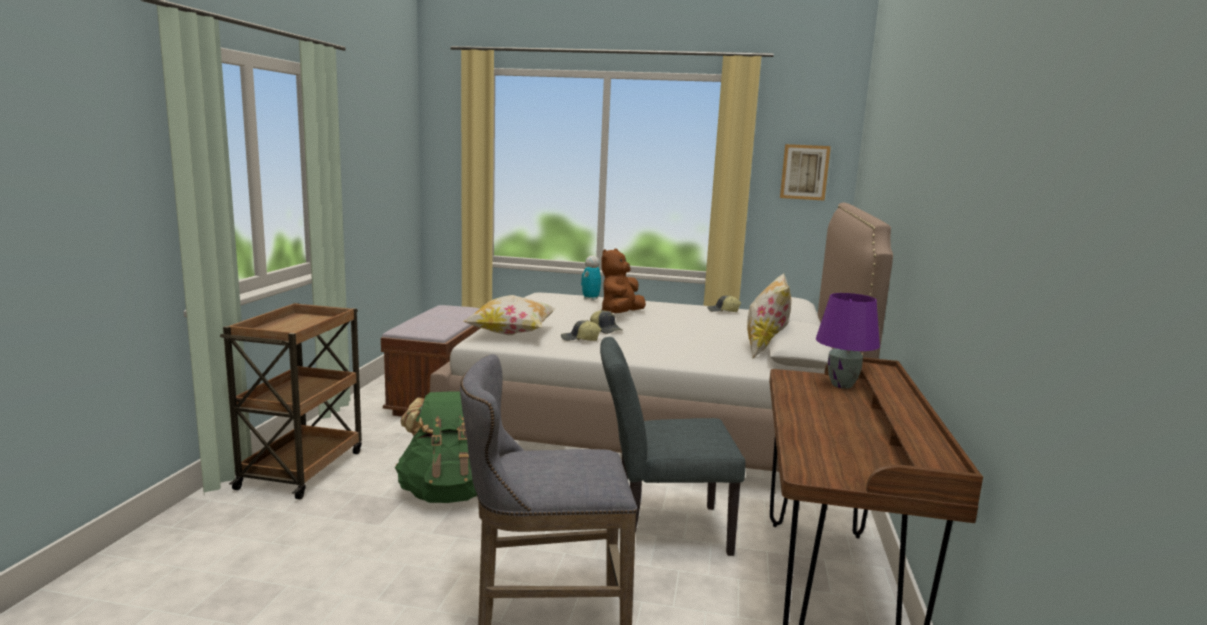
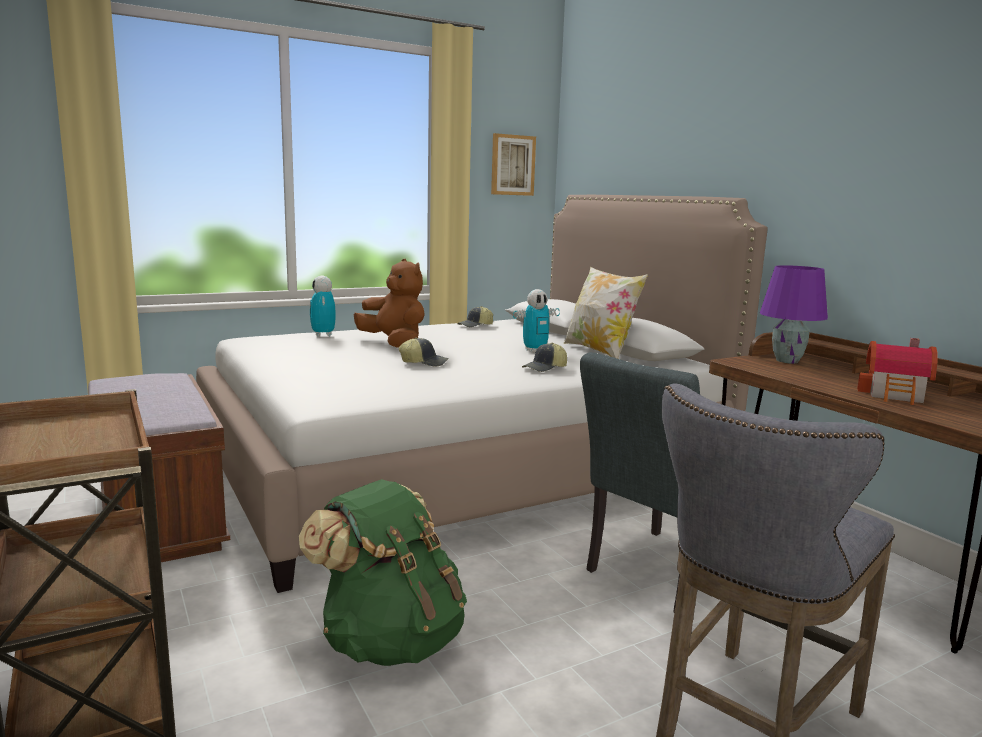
camera: 40 degrees left, 0 degrees up
pillow [464,295,555,335] -> none
cap [561,320,601,341] -> cap moved to [522,342,567,372]
brown plush toy [601,248,646,313] -> brown plush toy turned 150 degrees clockwise [354,259,425,348]
none -> toy robot [513,289,560,353]
none -> toy house [857,338,938,405]

